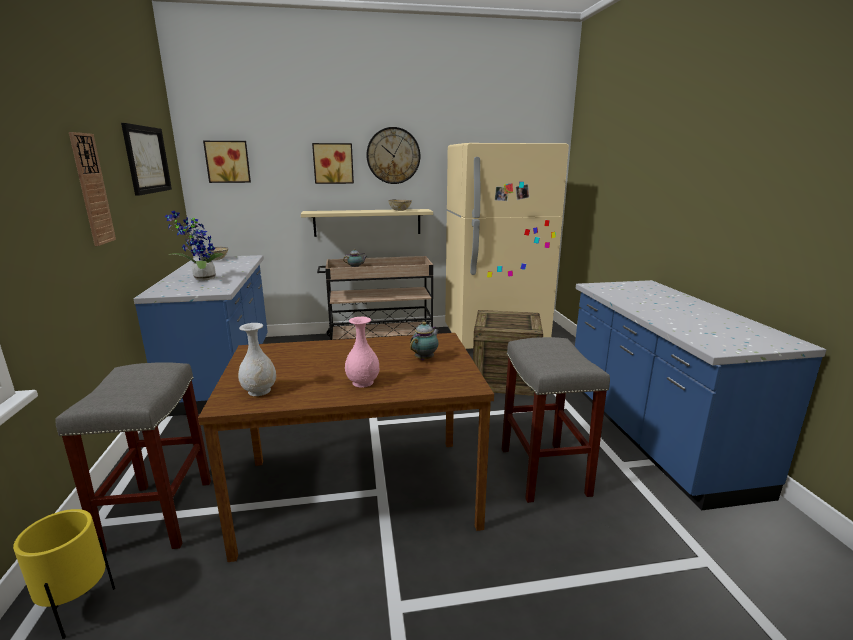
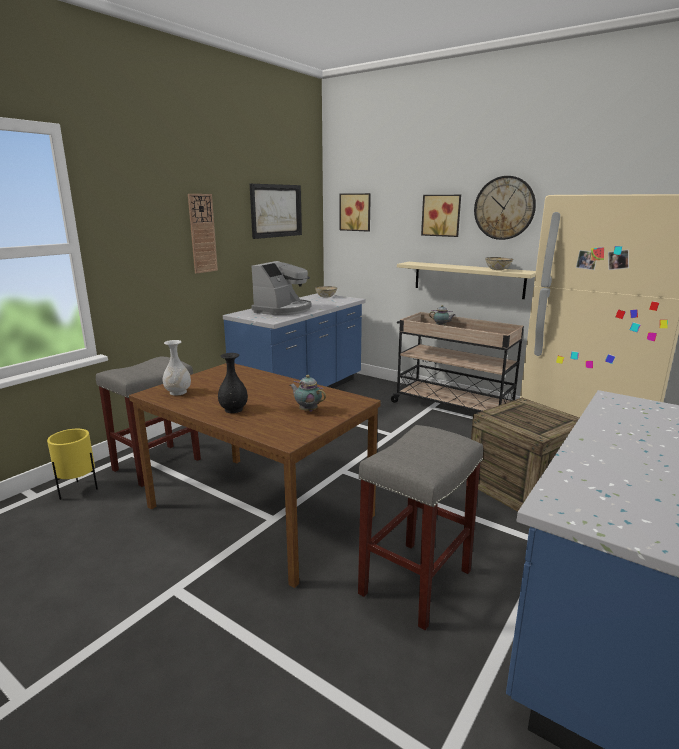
camera: 45 degrees right, 0 degrees up
potted plant [165,211,224,281] -> coffee machine [251,261,311,315]
pink vase [345,317,379,388] -> black vase [218,353,248,413]
teapot [410,322,439,360] -> teapot turned 135 degrees counterclockwise [290,375,326,412]

